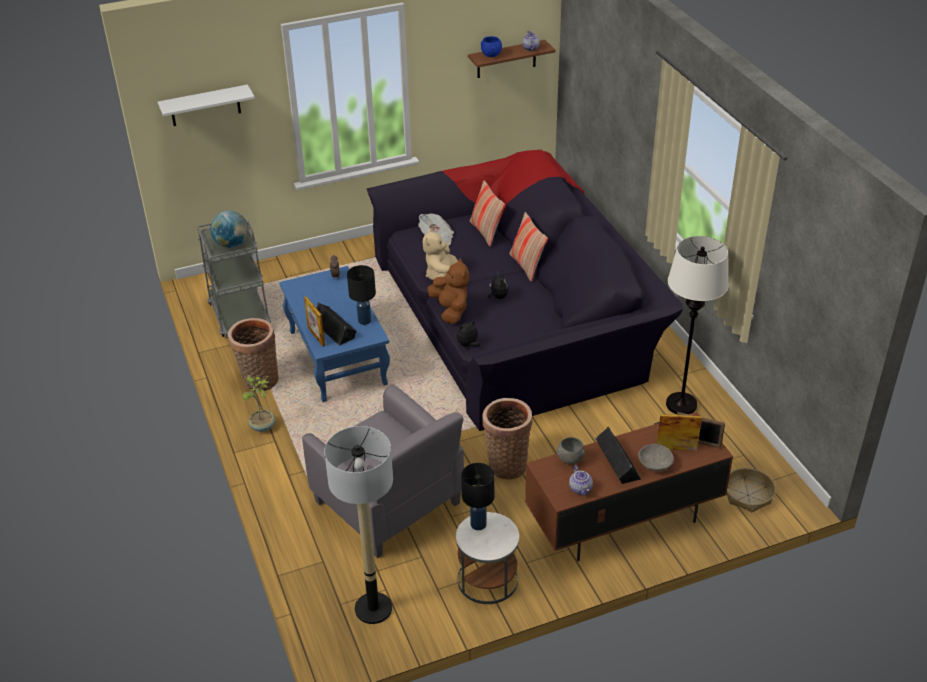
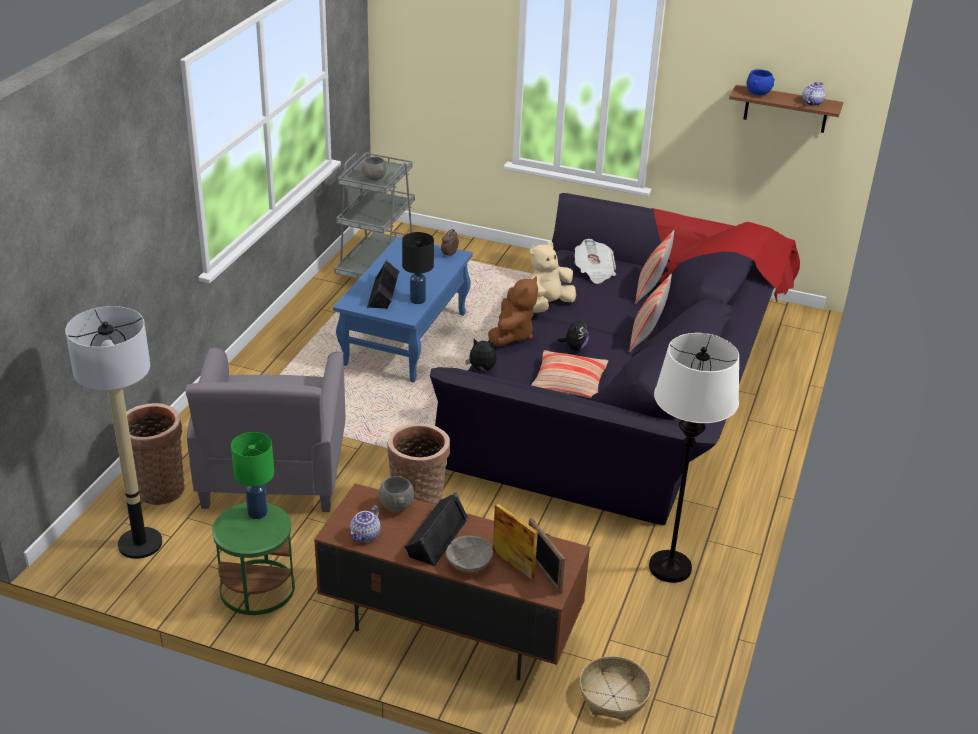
camera: 40 degrees right, 5 degrees down
white shelf [158,84,255,126] -> none
globe [210,210,248,248] -> grey bowl [361,156,387,180]
basket [228,318,279,391] -> basket moved to [126,403,185,505]
potted plant [241,375,275,432] -> none
picture frame [304,296,325,347] -> none
white side table [456,512,519,604] -> green side table [212,503,295,615]
black table lamp [461,463,495,530] -> green table lamp [231,432,274,519]
none -> pillow [531,350,608,398]

